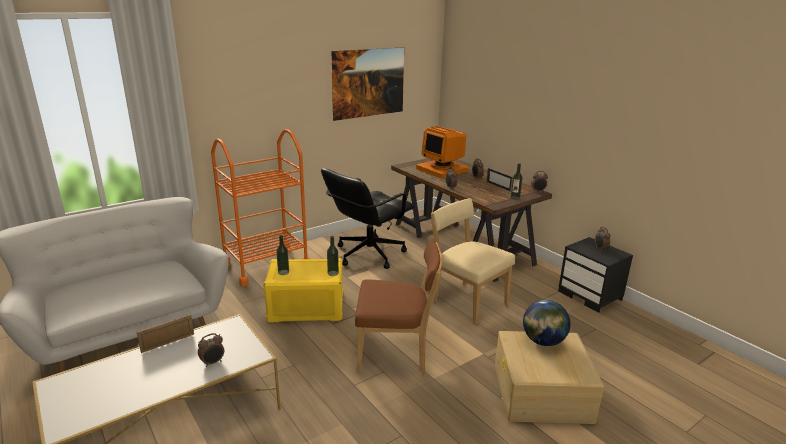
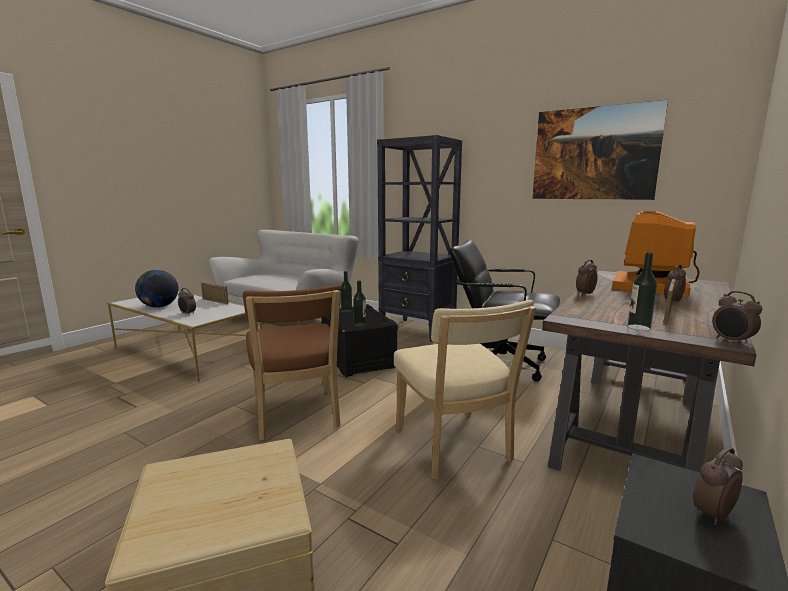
camera: 70 degrees right, 10 degrees down
orange cart [211,129,310,286] -> black bookcase [377,135,462,342]
yellow storage box [263,258,343,322] -> black storage box [321,304,398,377]
beige chair [431,198,515,325] -> beige chair turned 135 degrees clockwise [394,300,536,479]
globe [523,300,570,346] -> globe moved to [135,270,179,308]

